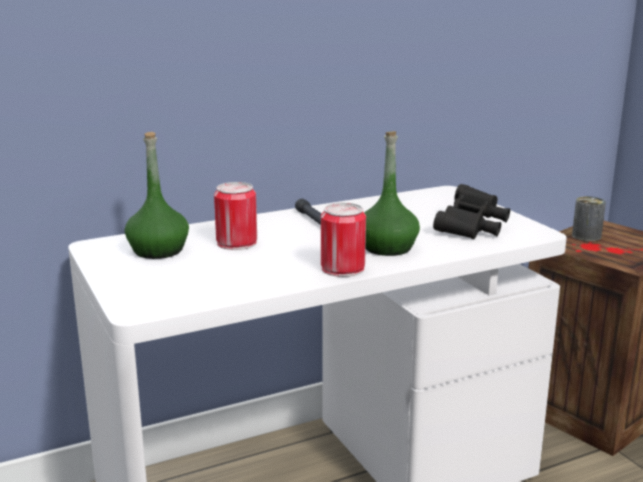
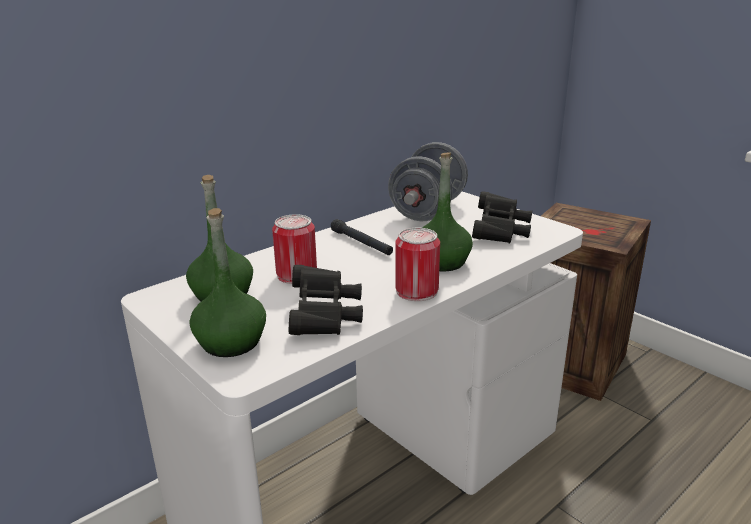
camera: 15 degrees left, 5 degrees up
can [572,196,606,241] -> none
none -> green bottle [189,208,266,357]
none -> black binoculars [288,265,363,335]
none -> grey dumbbell [388,142,468,221]

